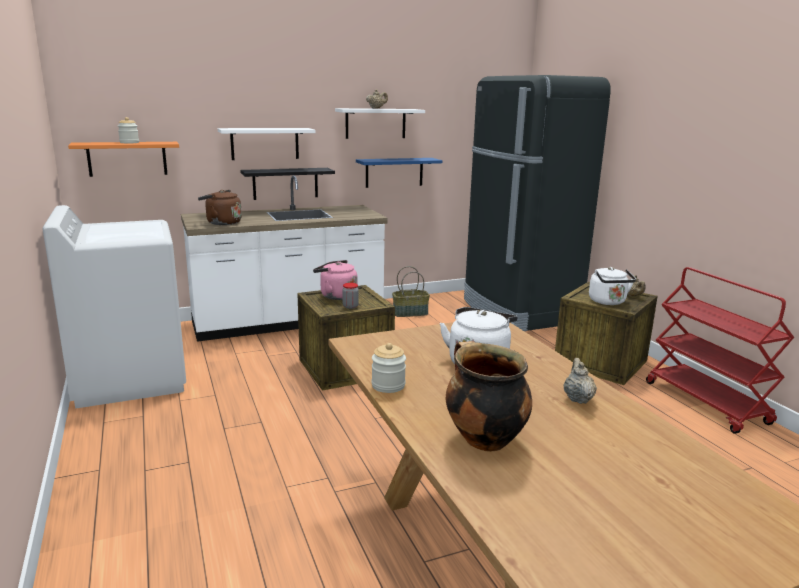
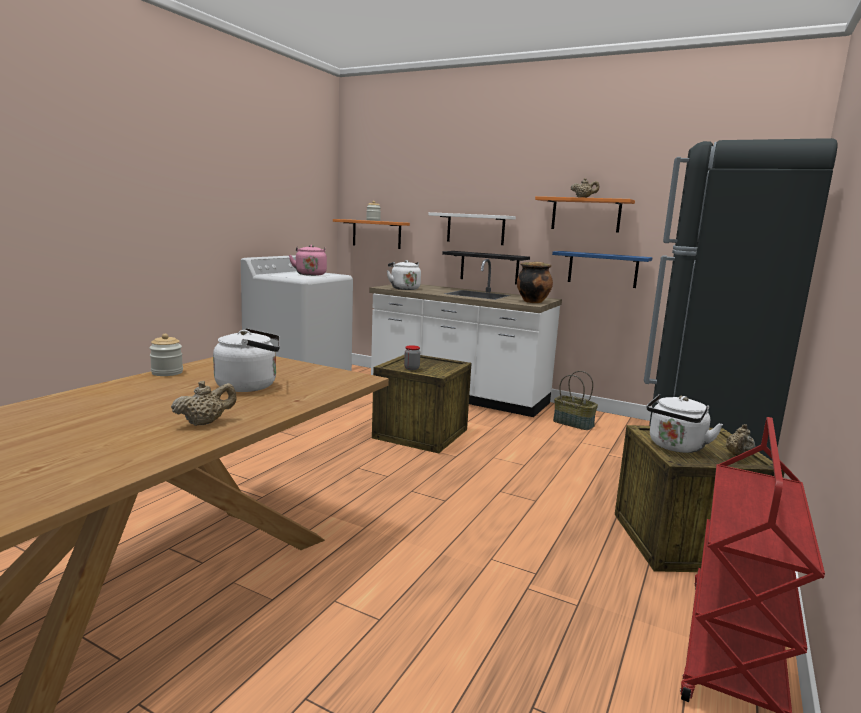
camera: 50 degrees right, 5 degrees down
brown kettle [198,190,242,225] -> white kettle [387,260,421,290]
pink kettle [313,260,357,300] -> pink kettle moved to [289,245,327,276]
white shelf [335,108,425,139] -> orange shelf [535,196,635,233]
cooking pot [446,341,532,452] -> cooking pot moved to [517,262,553,303]

